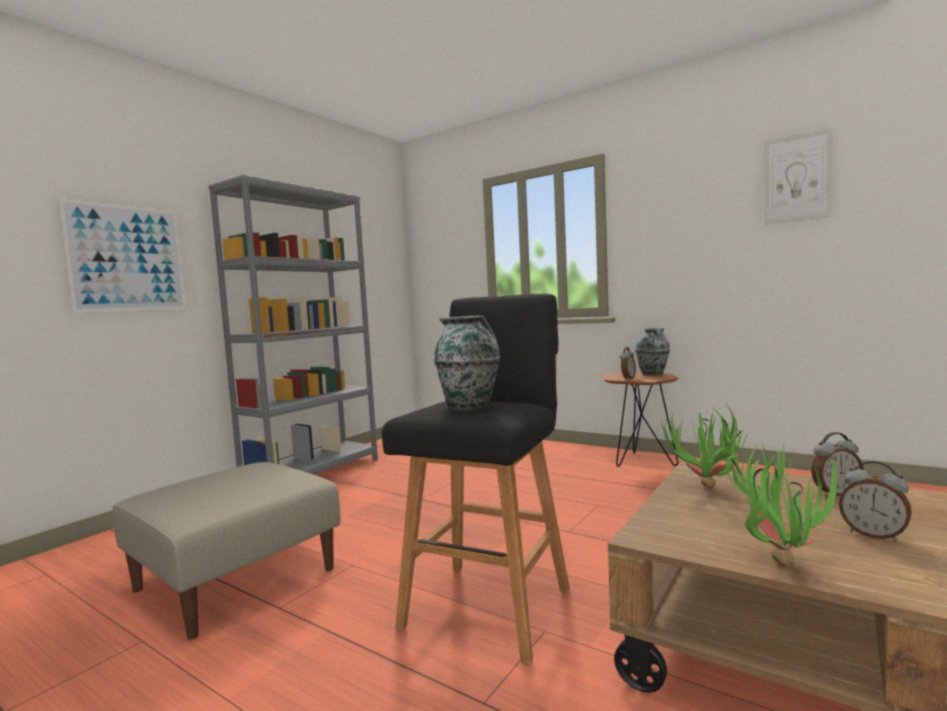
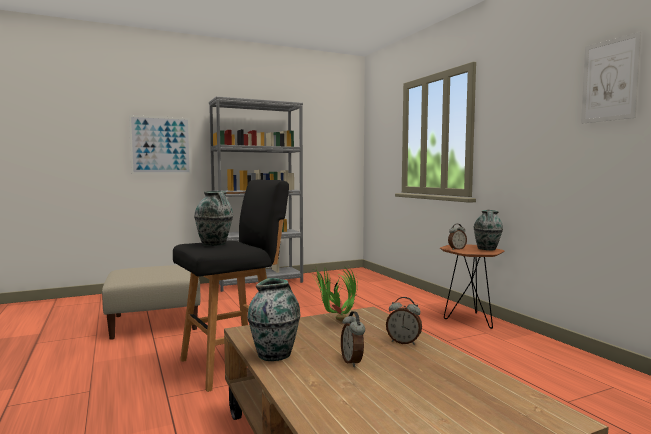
camera: 30 degrees right, 0 degrees up
potted plant [722,441,845,567] -> vase [247,278,300,361]

